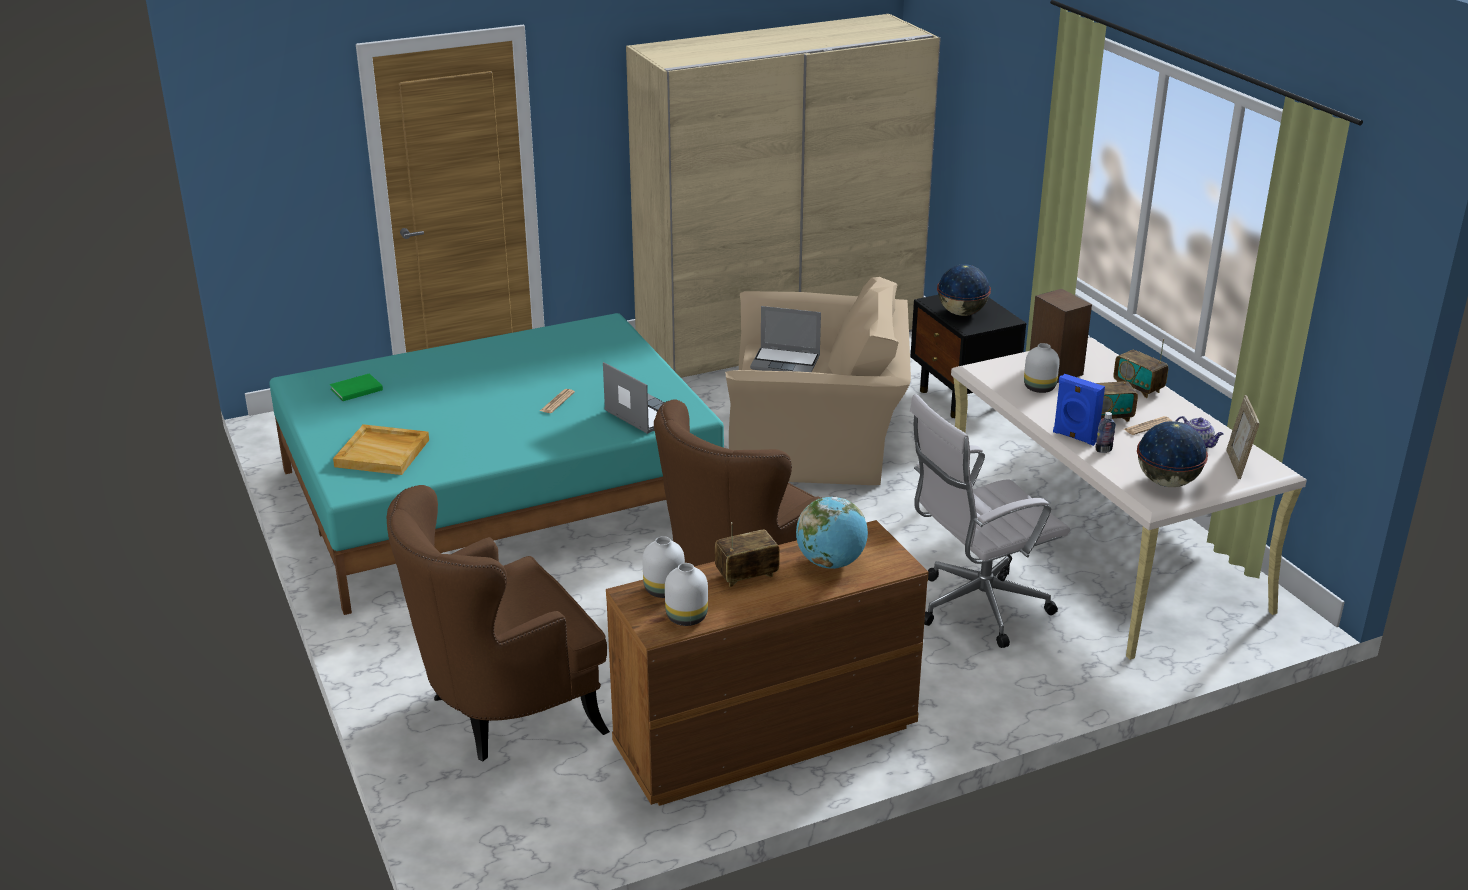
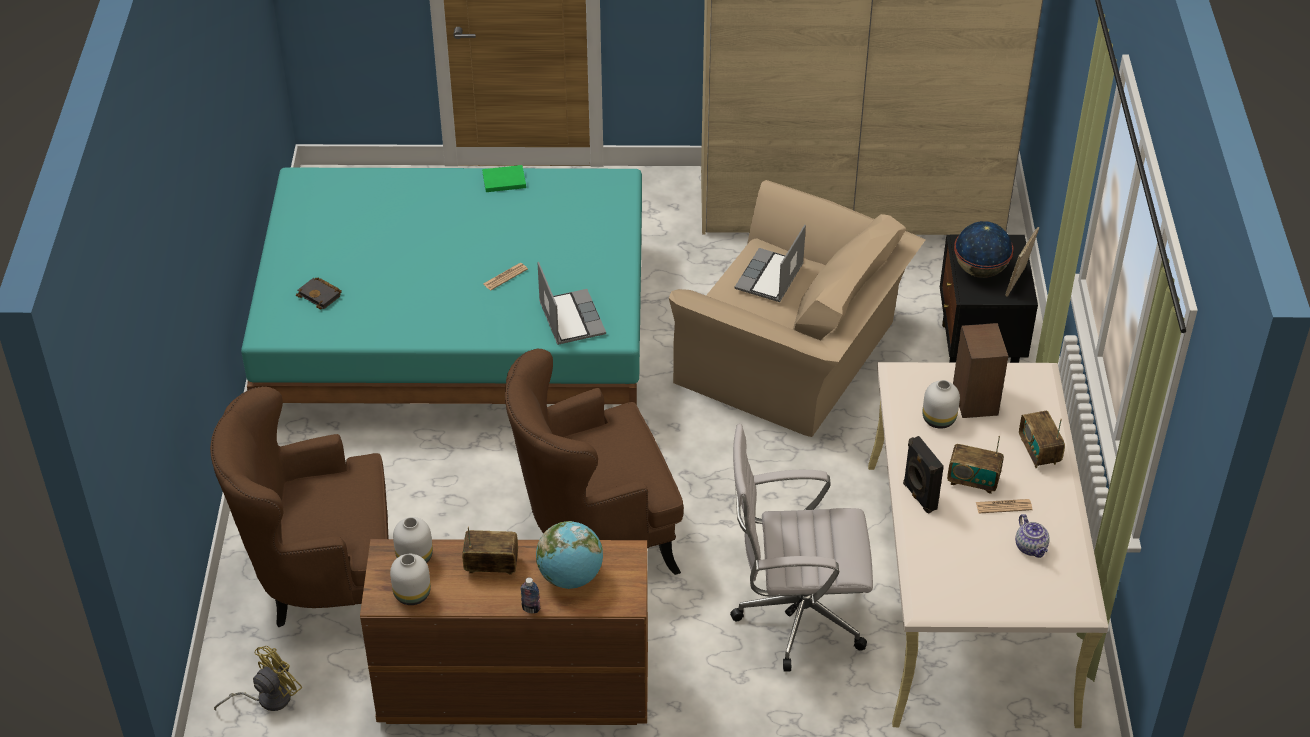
camera: 25 degrees right, 15 degrees up
green book [330,373,383,401] -> green book moved to [482,165,526,192]
beige tray [333,424,429,475] -> black book [296,278,342,309]
laptop [750,306,821,372] -> laptop turned 75 degrees clockwise [735,225,806,302]
blue speaker [1053,374,1105,446] -> black speaker [903,436,944,514]
bottle [1095,412,1116,453] -> bottle moved to [520,577,540,613]
globe [1137,421,1208,487] -> none
picture frame [1227,395,1259,479] -> picture frame moved to [1005,227,1039,297]
none -> yellow fan [214,646,302,711]

